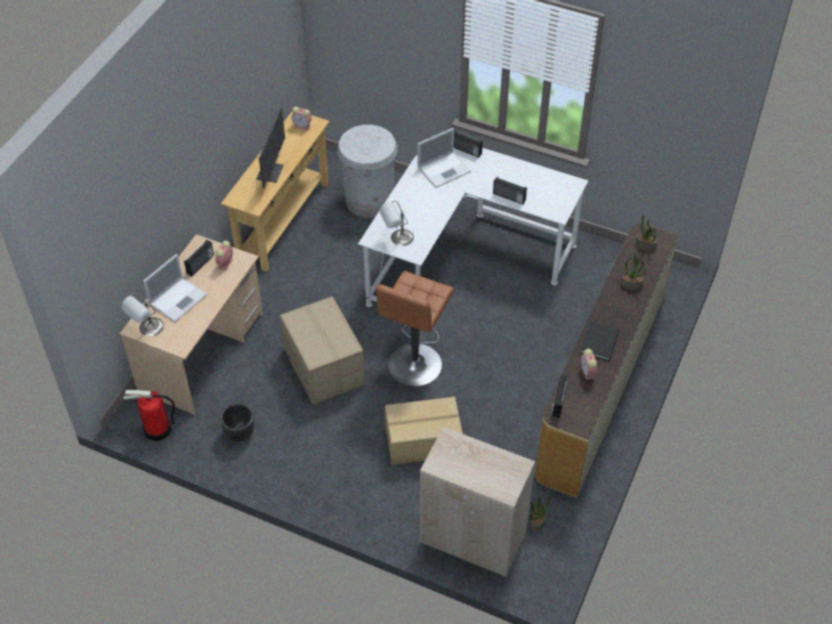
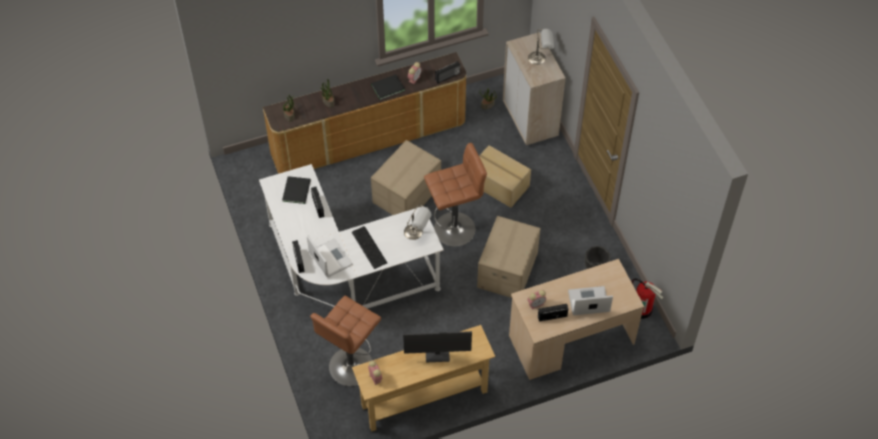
camera: 135 degrees left, 5 degrees up
white table lamp [121,293,164,336] -> white table lamp moved to [528,29,554,65]
monitor [256,108,285,188] -> monitor turned 150 degrees counterclockwise [403,331,472,363]
white trash can [337,125,398,218] -> brown stool [310,296,381,386]
laptop [418,128,471,188] -> laptop turned 45 degrees clockwise [307,235,353,277]
none -> black book [282,176,311,204]
none -> keyboard [352,226,387,269]
none -> cardboard box [371,140,441,215]

